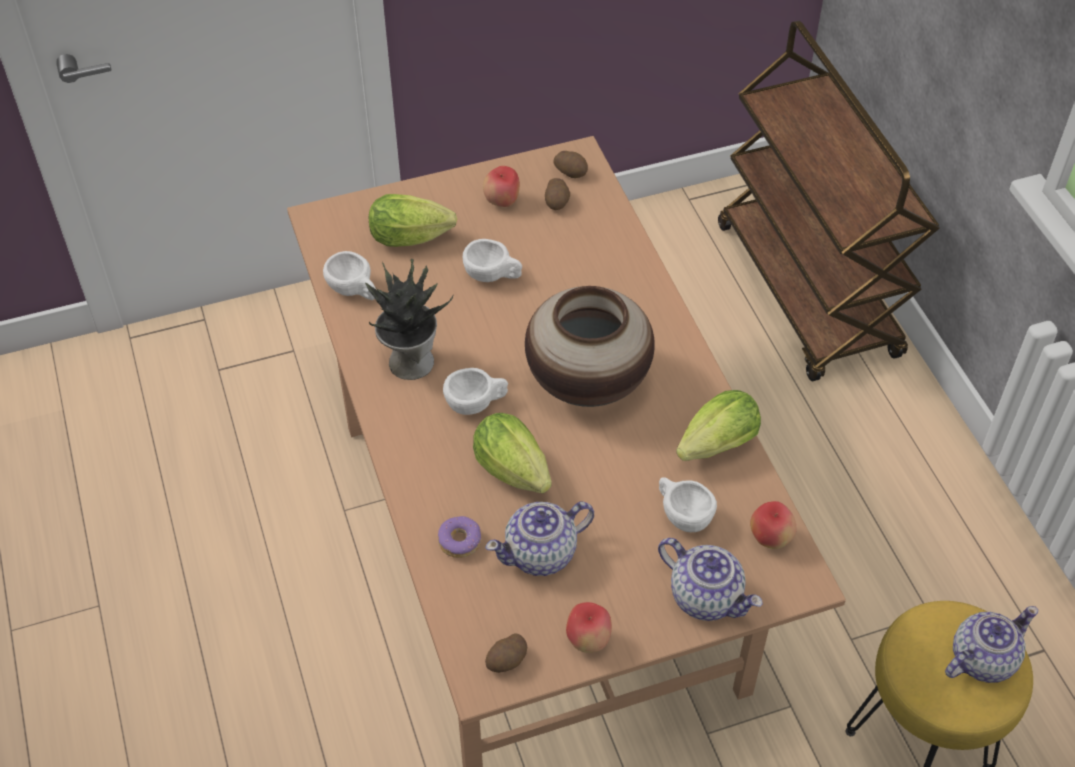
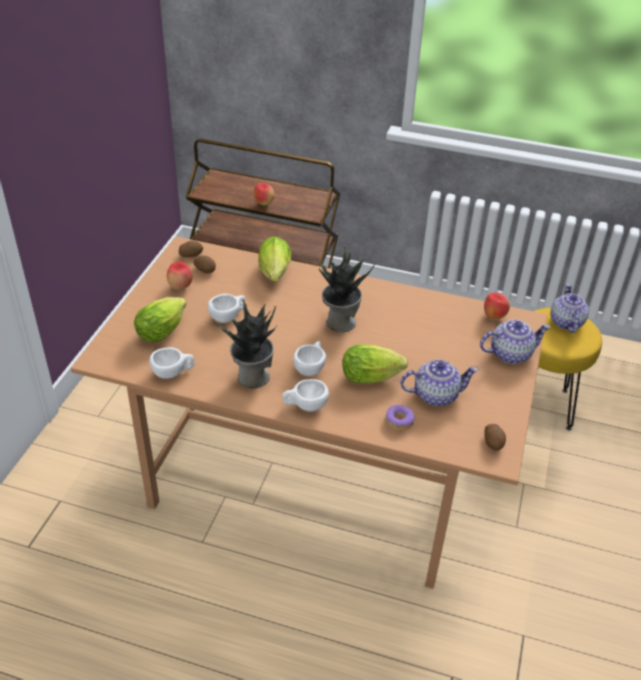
camera: 55 degrees left, 10 degrees down
teapot [486,501,594,576] -> teapot turned 105 degrees counterclockwise [400,359,478,406]
vase [525,286,655,407] -> potted plant [317,247,375,332]
apple [566,602,612,653] -> apple moved to [254,183,275,205]
white cup [659,477,717,532] -> white cup moved to [282,379,329,411]
lettuce [676,390,761,461] -> lettuce moved to [258,236,292,281]

